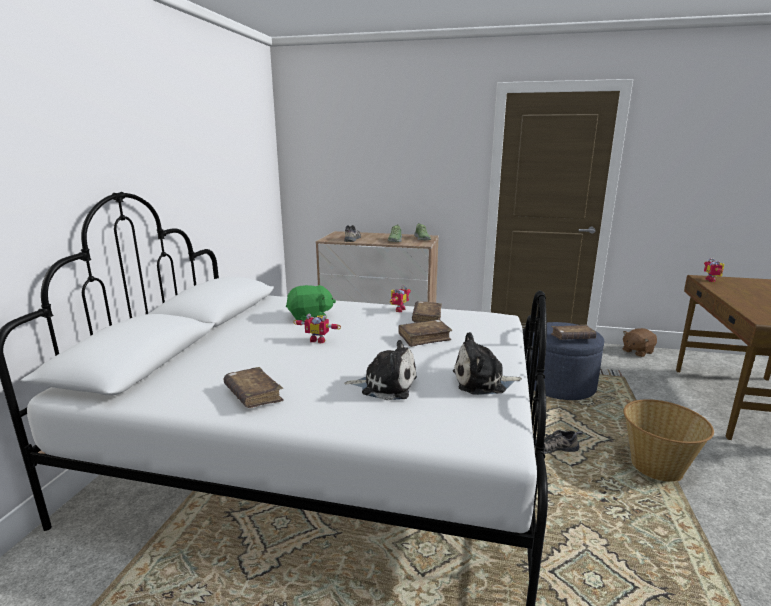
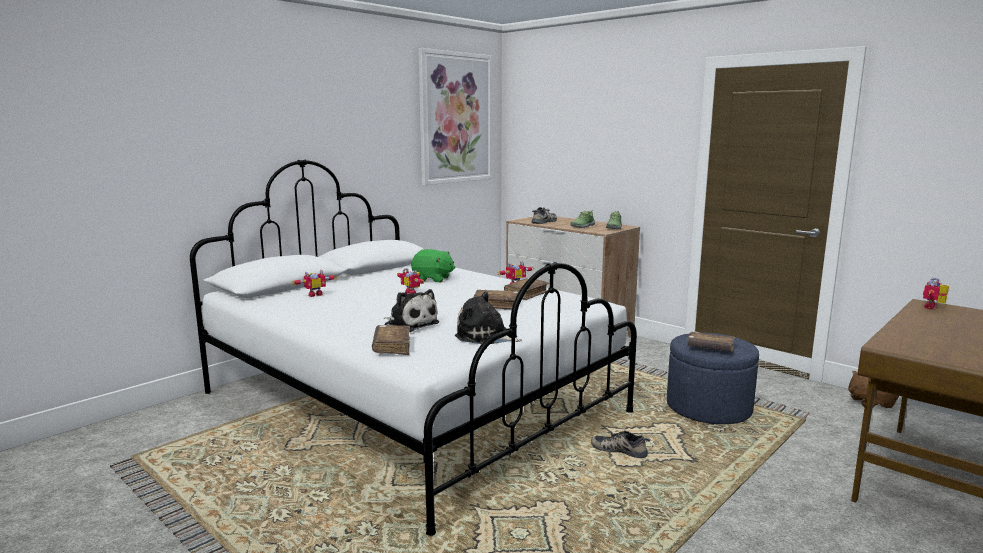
camera: 30 degrees right, 5 degrees down
brown book [224,367,284,408] -> brown book moved to [372,325,410,355]
basket [623,399,714,481] -> none
none -> toy robot [292,270,337,297]
none -> picture [418,48,492,185]

